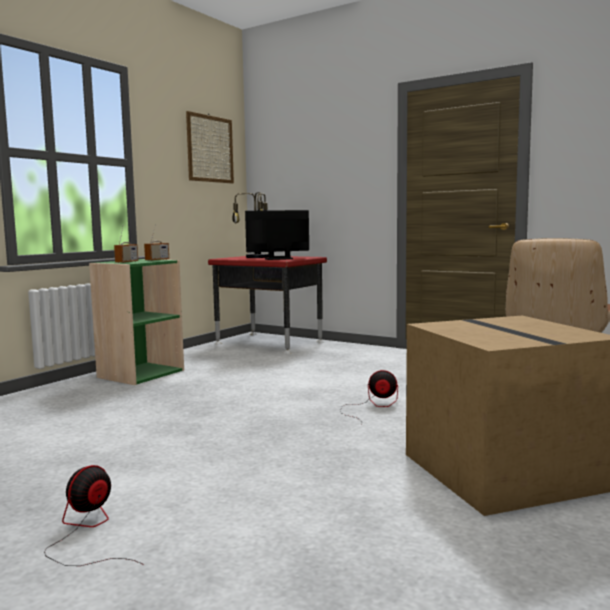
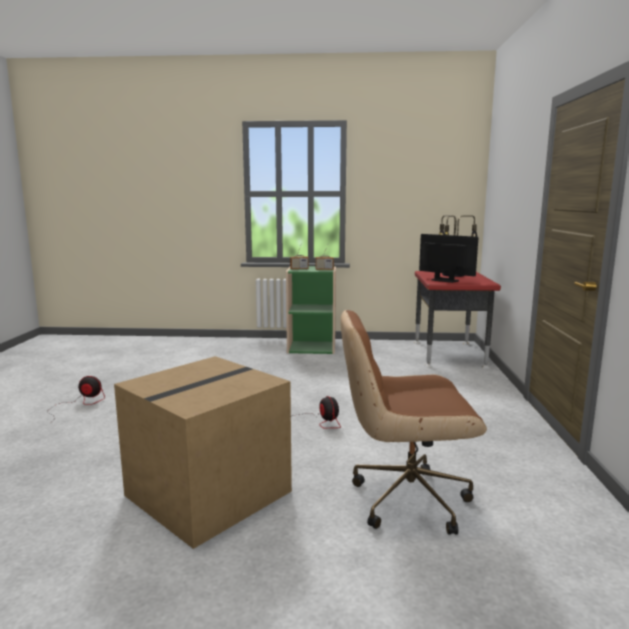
camera: 60 degrees right, 5 degrees up
picture [186,111,234,184] -> none

